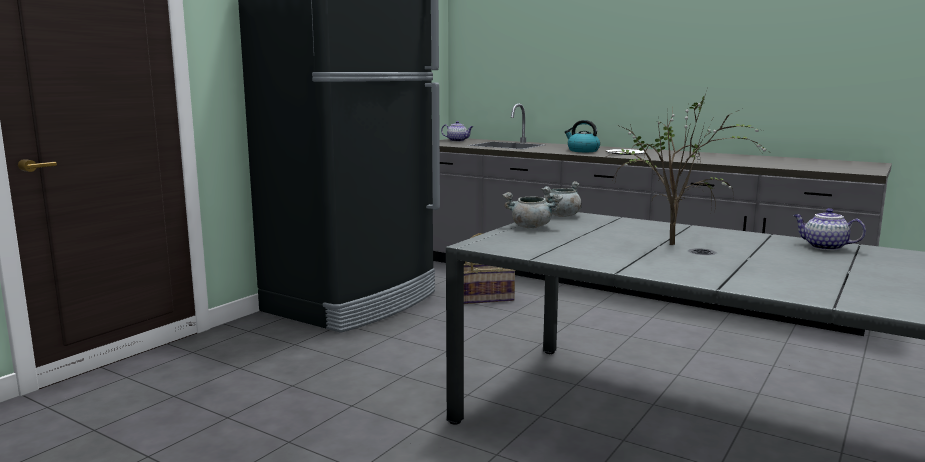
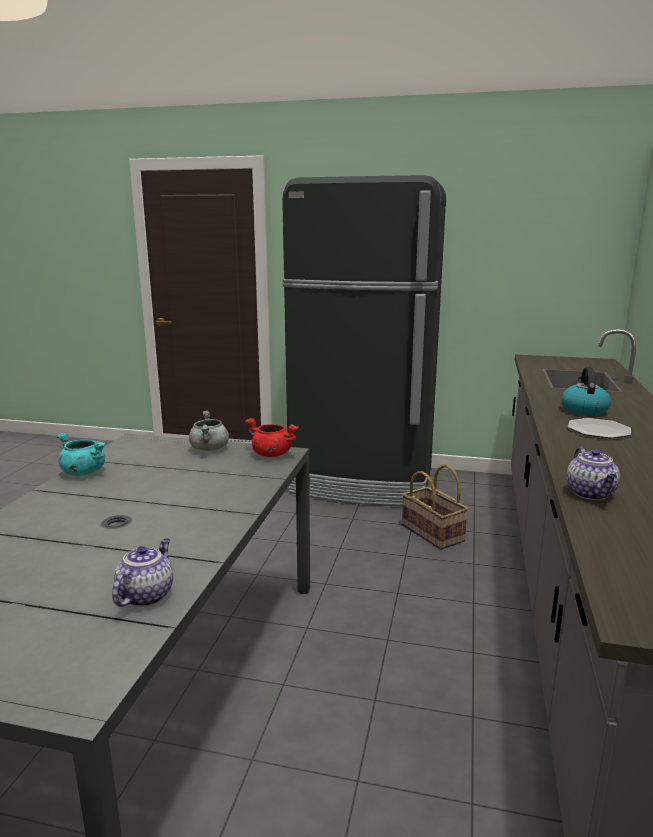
camera: 70 degrees right, 5 degrees up
teapot [441,121,473,142] -> teapot moved to [567,447,620,500]
grey cooking pot [541,181,582,217] -> red cooking pot [245,418,299,457]
potted plant [606,94,768,245] -> none
none -> turquoise cooking pot [57,433,106,476]

